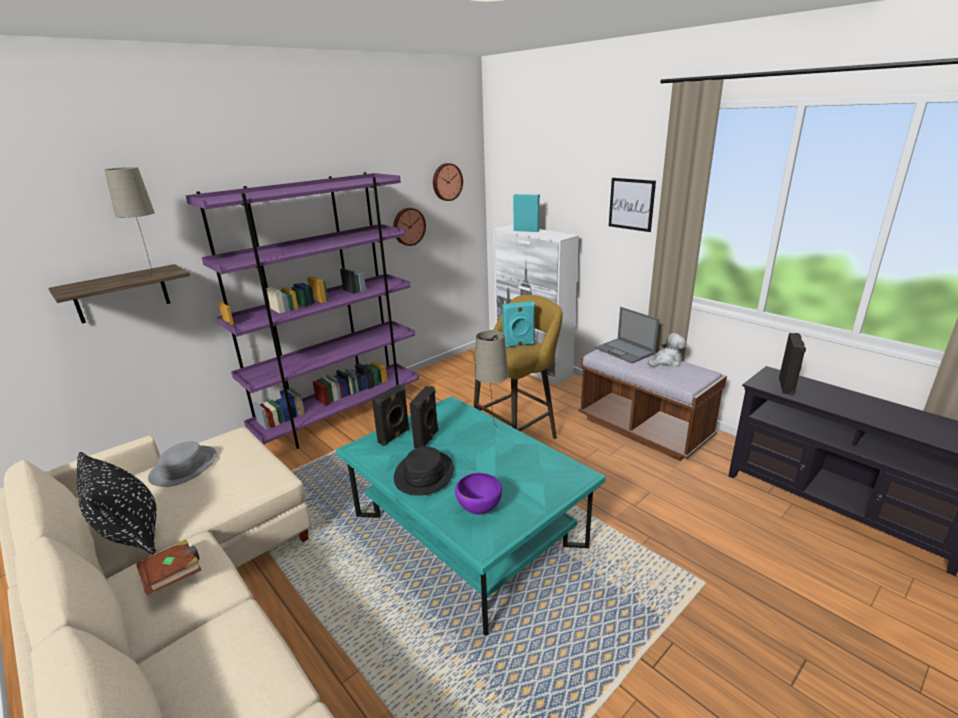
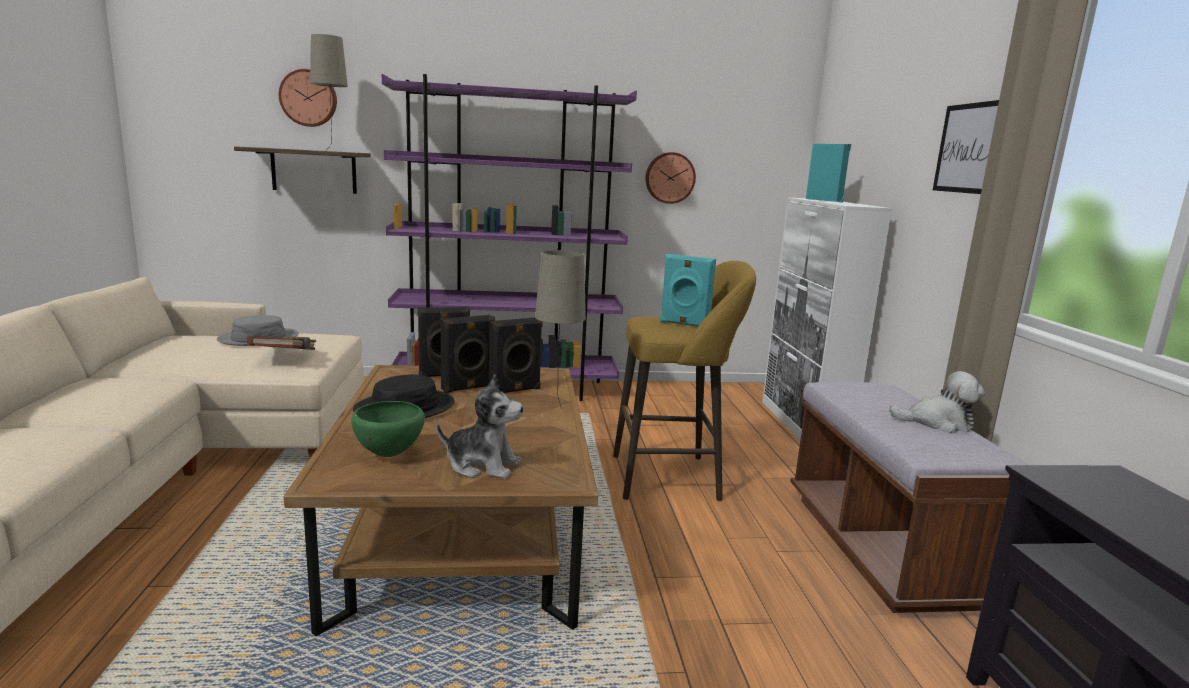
camera: 35 degrees right, 10 degrees down
black pillow [77,452,157,554] -> none
brown book [136,539,201,595] -> brown book moved to [247,336,316,350]
turquoise coffee table [336,396,606,636] -> brown coffee table [284,365,598,636]
wall clock [433,163,463,201] -> wall clock moved to [279,69,337,127]
purple bowl [455,473,502,515] -> green bowl [352,401,425,457]
laptop [595,307,659,363] -> none
black speaker [779,333,806,395] -> black speaker moved to [489,317,543,393]
none -> plush toy [437,374,524,479]

